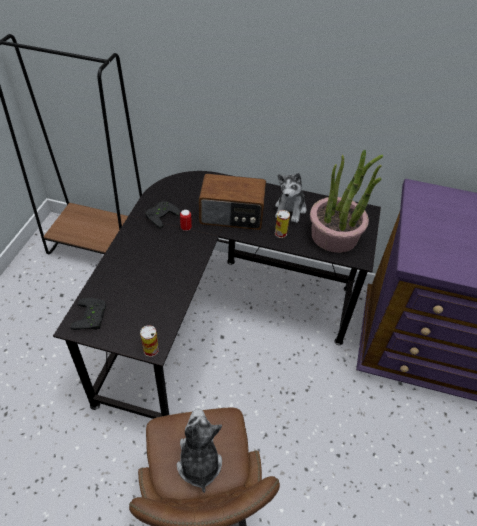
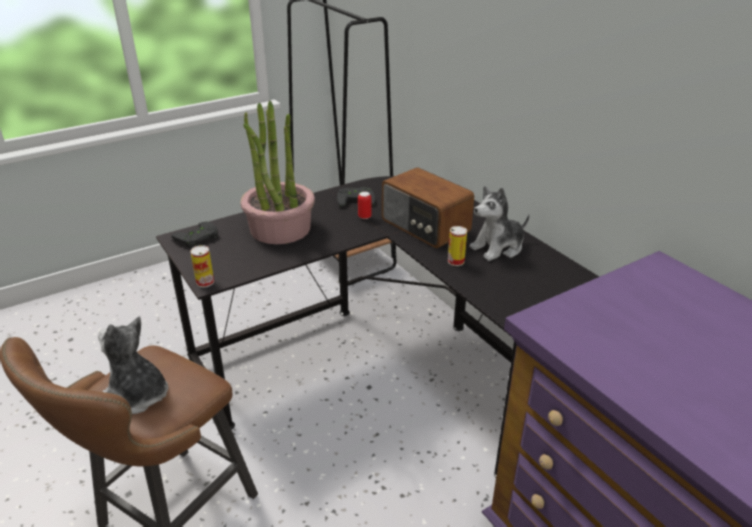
camera: 45 degrees right, 15 degrees down
plush toy [177,409,222,493] -> plush toy turned 90 degrees counterclockwise [98,316,168,414]
potted plant [310,150,383,253] -> potted plant moved to [241,101,315,244]

